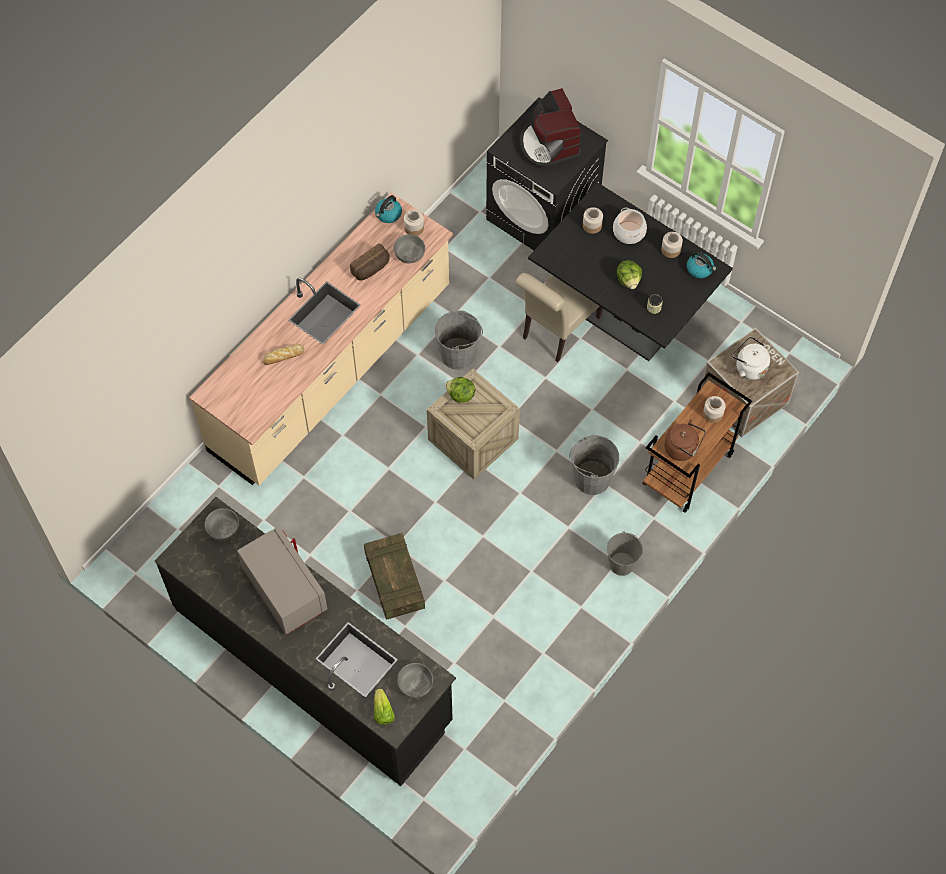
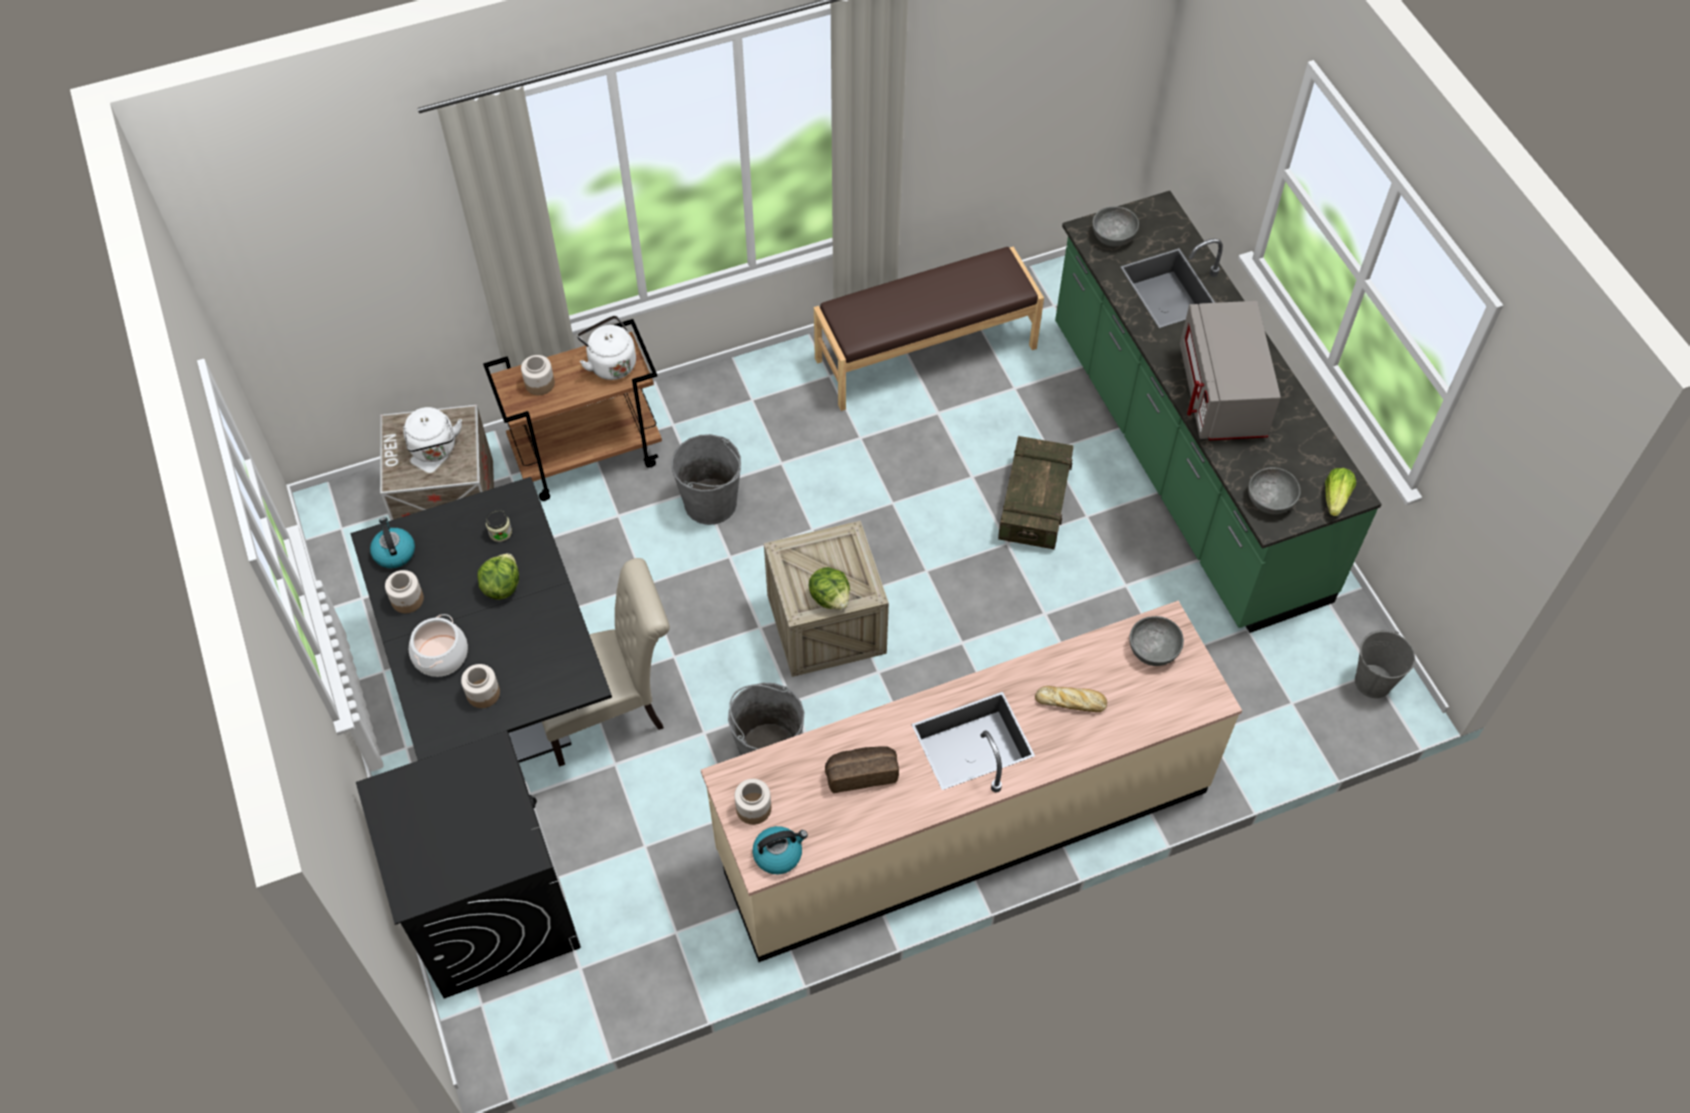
camera: 150 degrees left, 5 degrees down
black counter [155,497,456,786] -> green counter [1055,191,1382,633]
lettuce [374,689,395,725] -> lettuce moved to [1325,468,1356,516]
grey bowl [394,234,425,264] -> grey bowl moved to [1129,616,1184,666]
coffee machine [520,88,582,169] -> none
grey bucket [607,531,643,576] -> grey bucket moved to [1355,630,1415,698]
brown kettle [664,419,706,461] -> white kettle [577,316,636,380]
none -> brown bench [814,247,1044,411]

